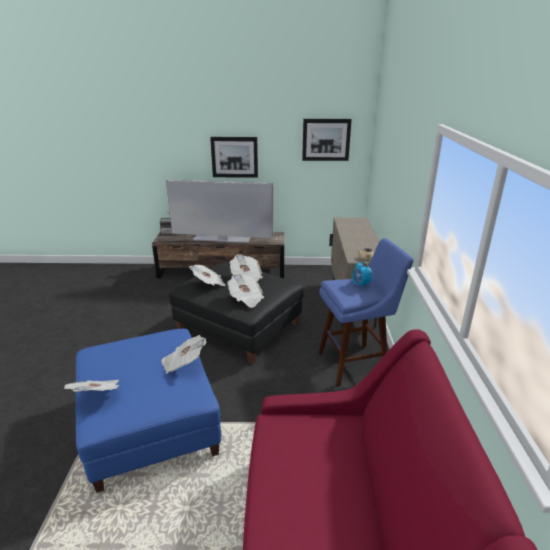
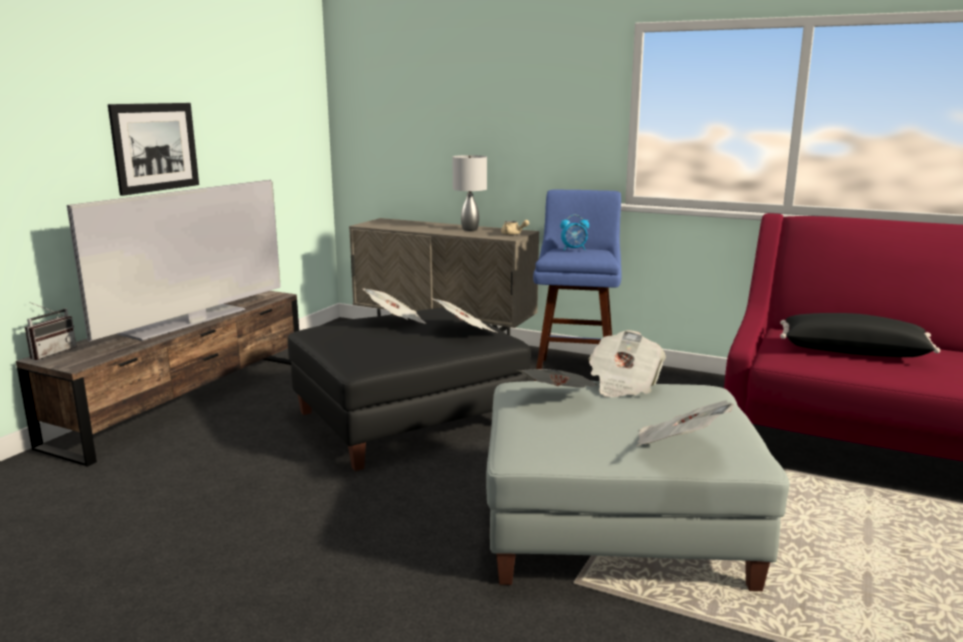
camera: 65 degrees left, 10 degrees down
blue ottoman [76,329,221,493] -> grey ottoman [486,381,790,591]
newspaper [189,265,226,286] -> newspaper moved to [517,369,597,388]
picture [302,119,352,161] -> none
none -> grey table lamp [452,155,487,231]
none -> black pillow [780,313,940,357]

